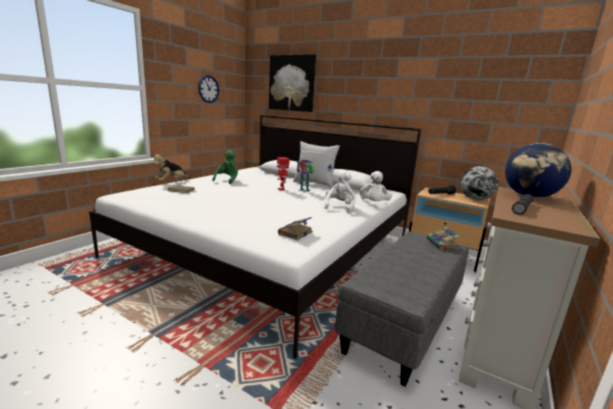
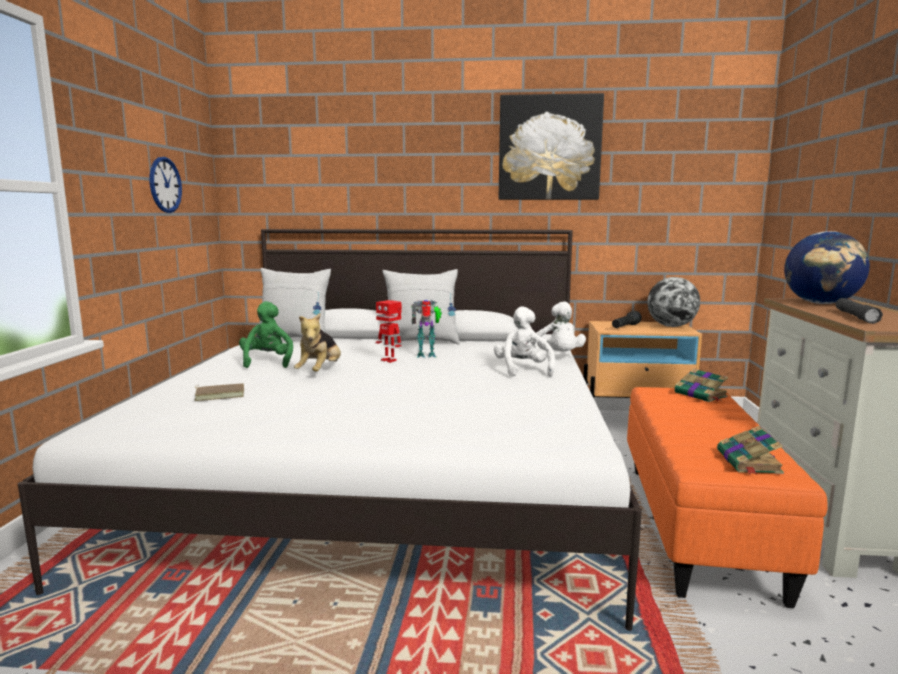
camera: 25 degrees left, 5 degrees down
plush toy [153,153,190,181] -> plush toy moved to [294,313,341,371]
picture [269,54,316,112] -> picture moved to [499,93,604,200]
book [278,217,313,240] -> book moved to [717,426,784,475]
grey ottoman [335,231,469,387] -> orange ottoman [627,387,828,608]
none -> grey pillow [256,268,331,338]

